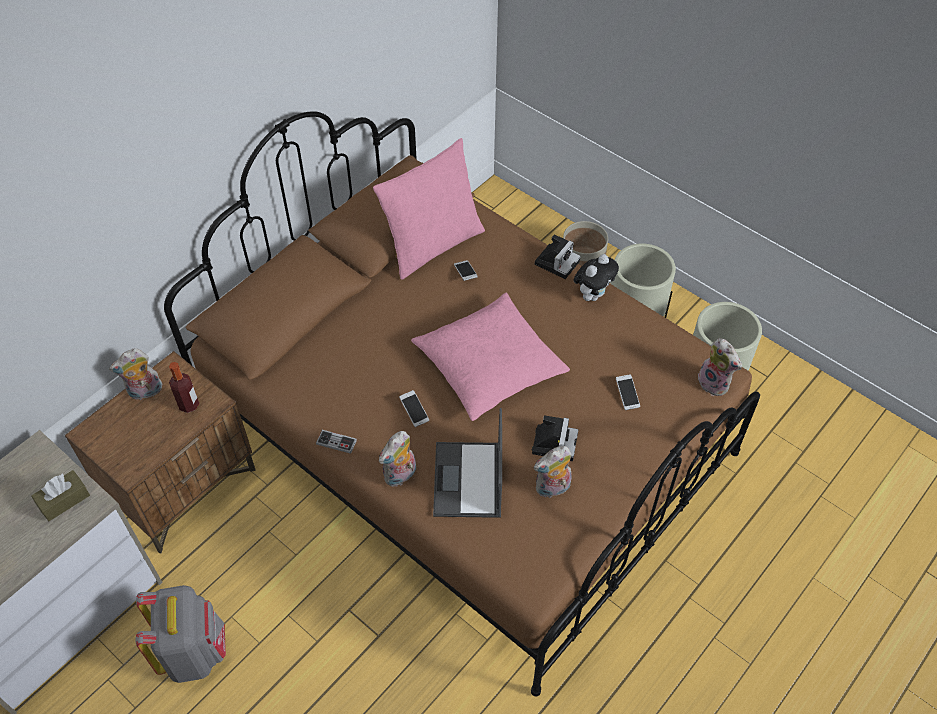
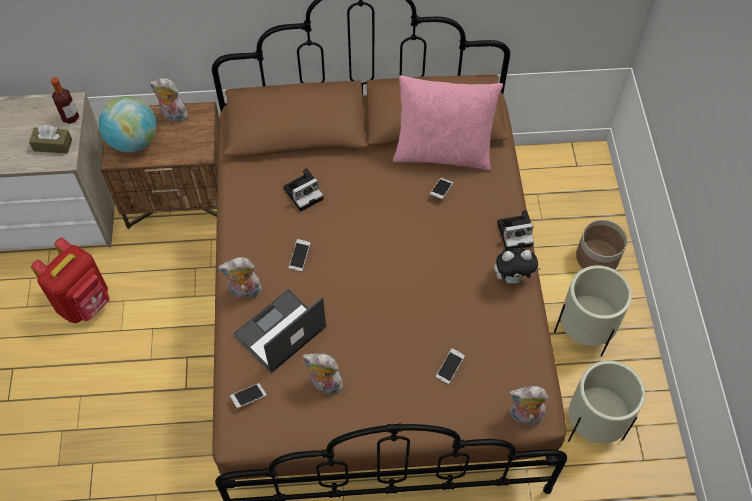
camera: 45 degrees right, 5 degrees up
grey backpack [136,585,226,683] -> red backpack [31,237,109,323]
bottle [169,362,200,413] -> bottle moved to [51,77,79,124]
game controller [316,430,357,454] -> none
pink pillow [411,293,570,421] -> none
camera [532,415,578,461] -> camera moved to [283,168,323,211]
plush toy [698,338,742,396] -> plush toy turned 90 degrees clockwise [509,386,549,425]
none -> globe [99,96,157,153]
none -> phone [230,383,267,408]

